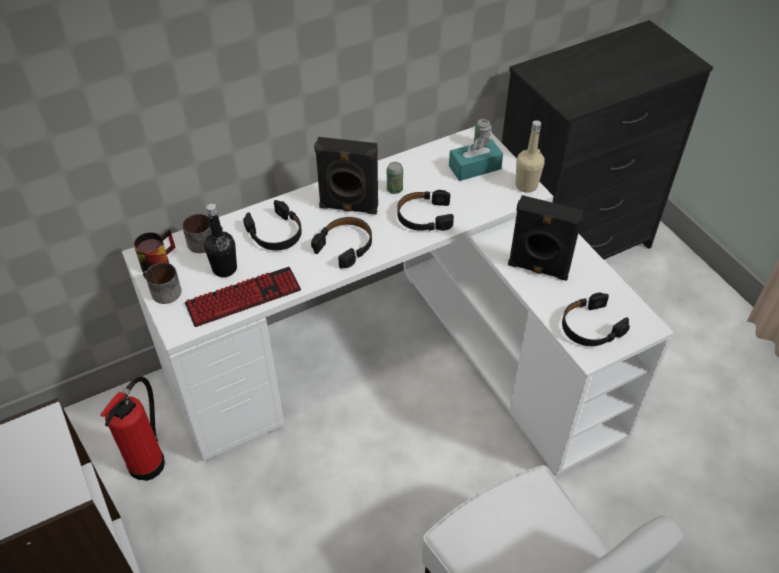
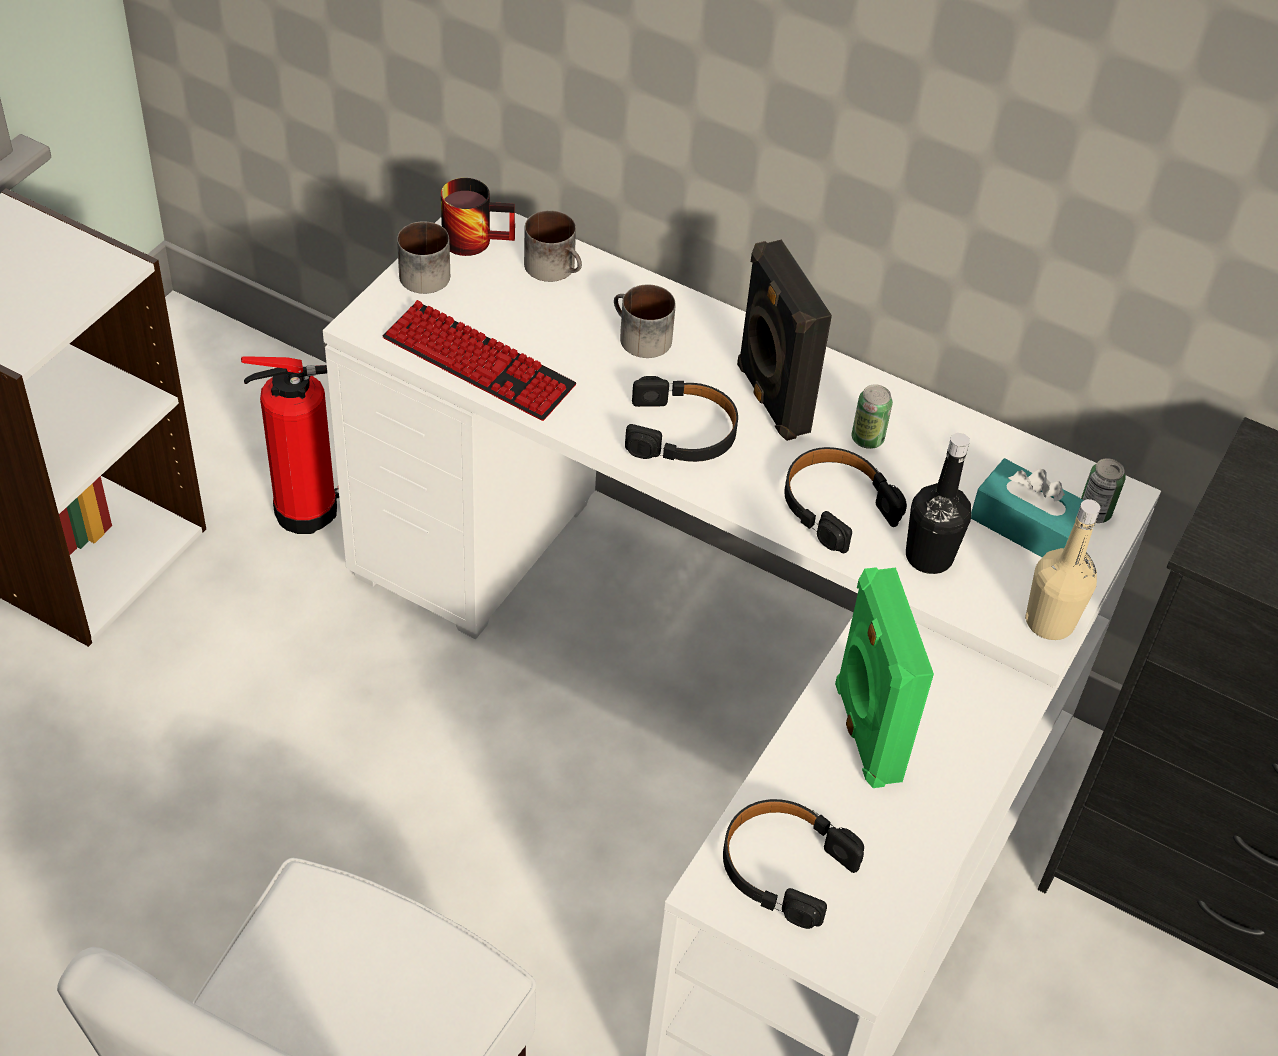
camera: 55 degrees right, 0 degrees up
black bottle [204,203,237,277] -> black bottle moved to [906,433,971,574]
black headphones [243,200,302,250] -> mug [614,284,676,358]
black speaker [508,195,584,281] -> green speaker [835,567,934,788]

